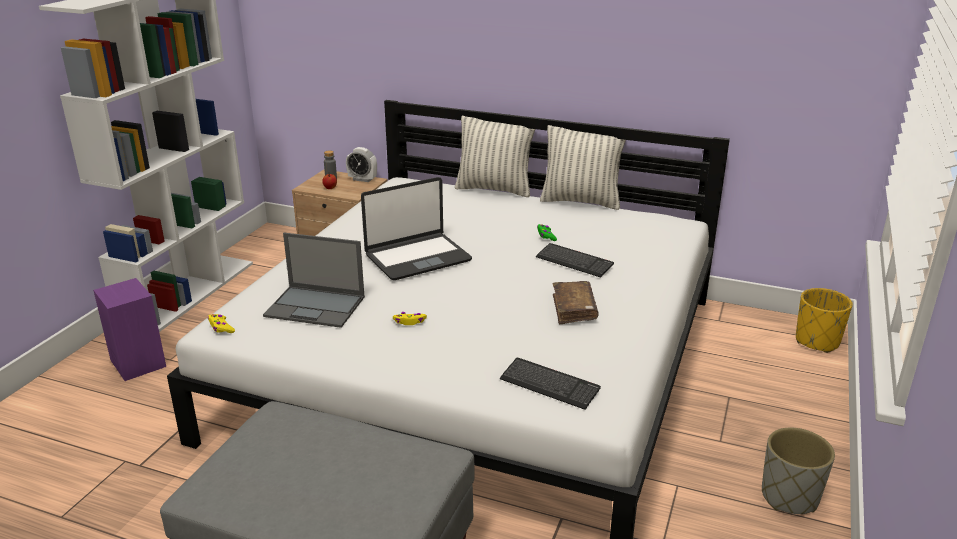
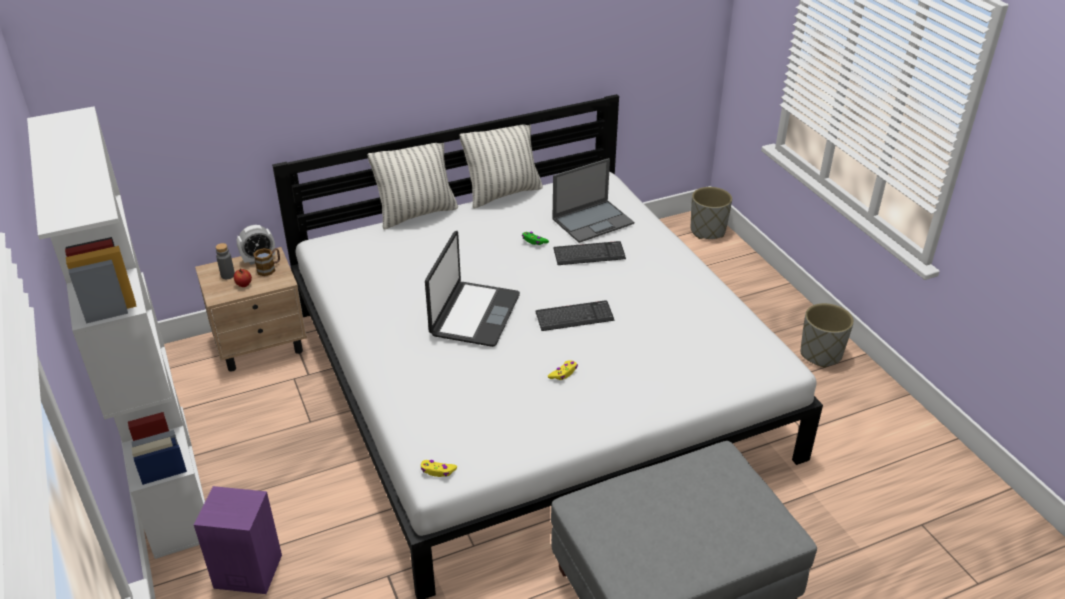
camera: 45 degrees left, 10 degrees up
laptop [263,233,365,328] -> laptop moved to [552,158,634,243]
keyboard [500,358,601,410] -> keyboard moved to [536,300,614,331]
brown book [552,281,598,324] -> none
yellow planter [796,288,853,353] -> grey planter [691,187,732,239]
none -> mug [253,248,280,276]

